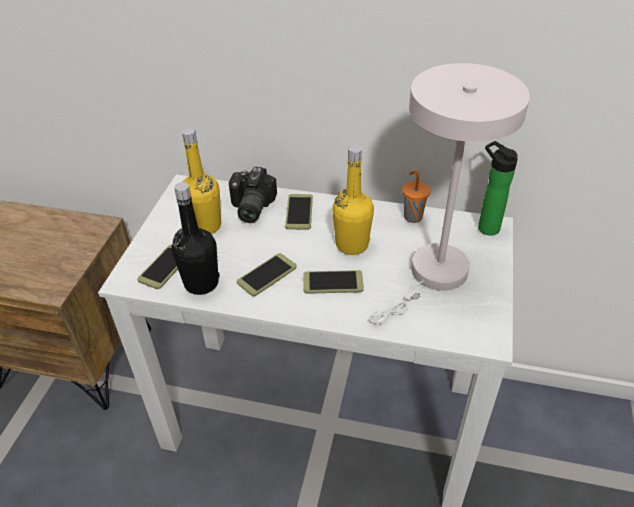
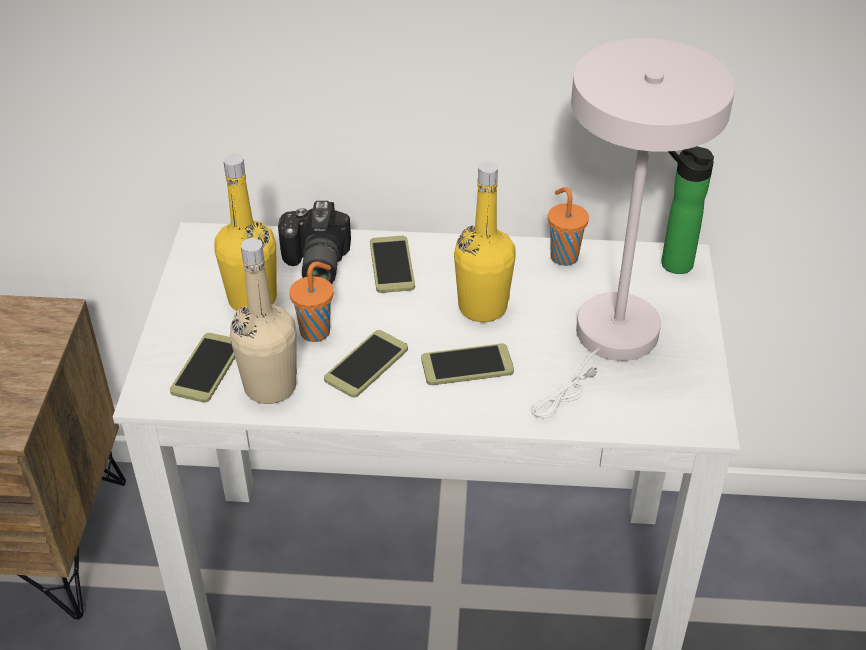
camera: 10 degrees left, 0 degrees up
black bottle [171,182,220,295] -> beige bottle [230,238,297,404]
none -> orange cup [289,262,333,342]

